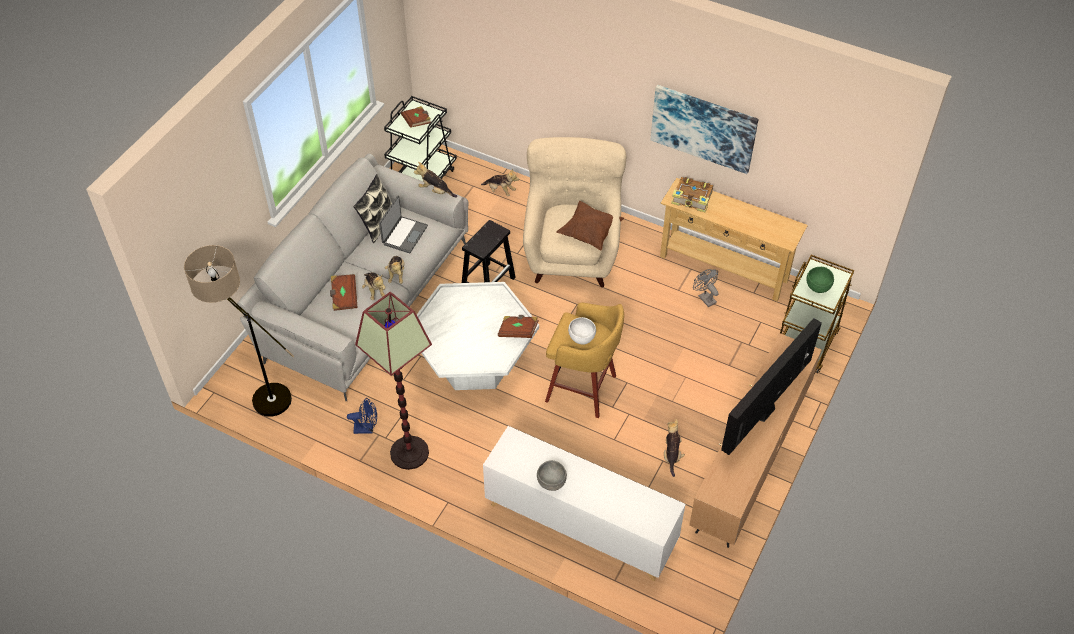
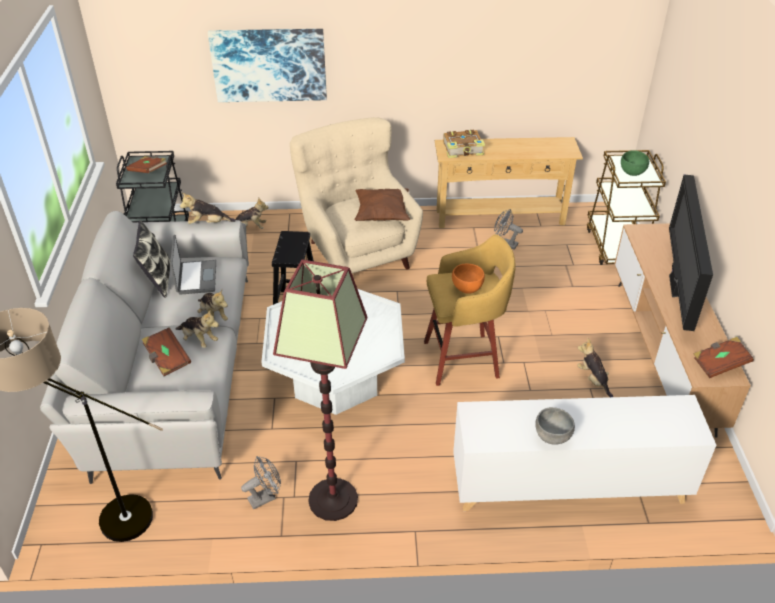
camera: 30 degrees left, 10 degrees down
blue fan [347,398,377,434] -> grey fan [241,456,281,509]
brown book [498,315,539,338] -> brown book moved to [694,337,754,378]
white bowl [568,317,596,345] -> orange bowl [452,264,485,294]
picture [651,85,759,174] -> picture moved to [208,29,327,102]

